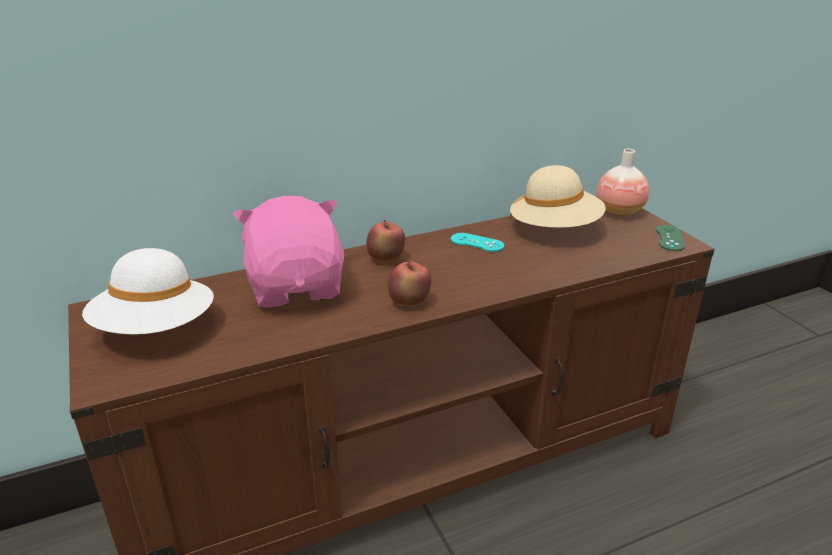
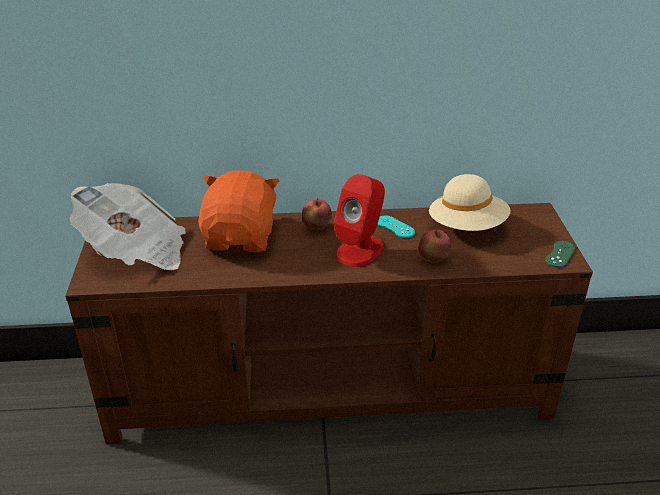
camera: 20 degrees right, 5 degrees up
white hat [82,248,214,335] -> newspaper [69,183,186,271]
pink plush toy [233,196,344,308] -> orange plush toy [198,170,279,252]
apple [388,260,431,306] -> apple moved to [419,229,451,262]
vase [597,149,649,216] -> none
none -> red speaker [334,174,385,267]

